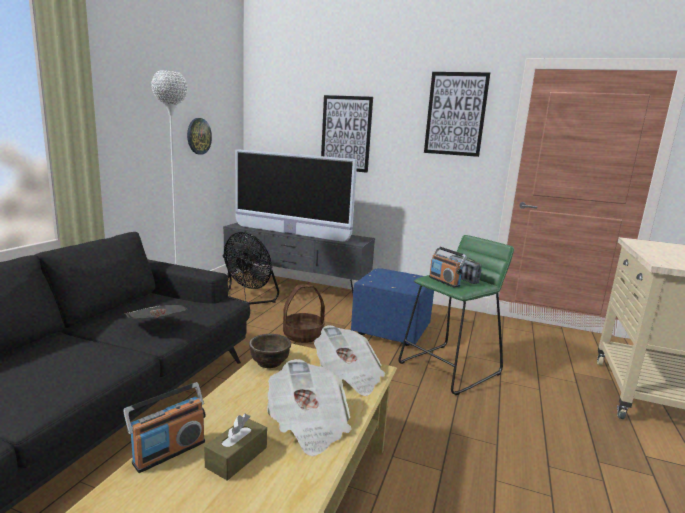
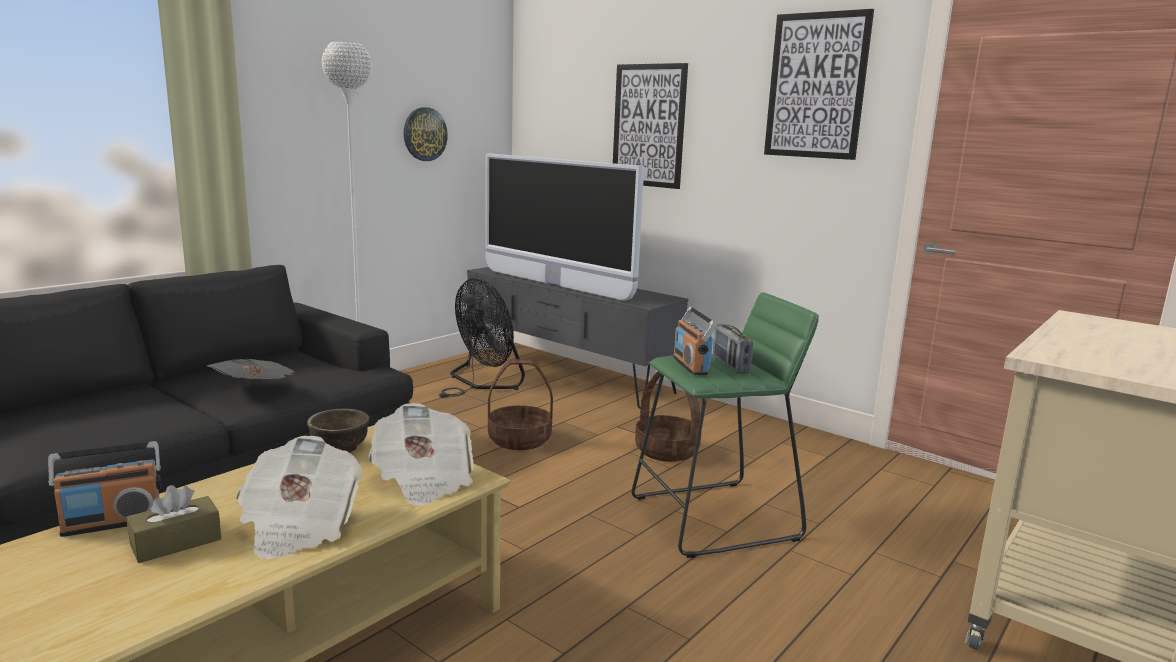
camera: 20 degrees right, 0 degrees up
blue ottoman [351,268,434,346] -> basket [635,372,701,462]

